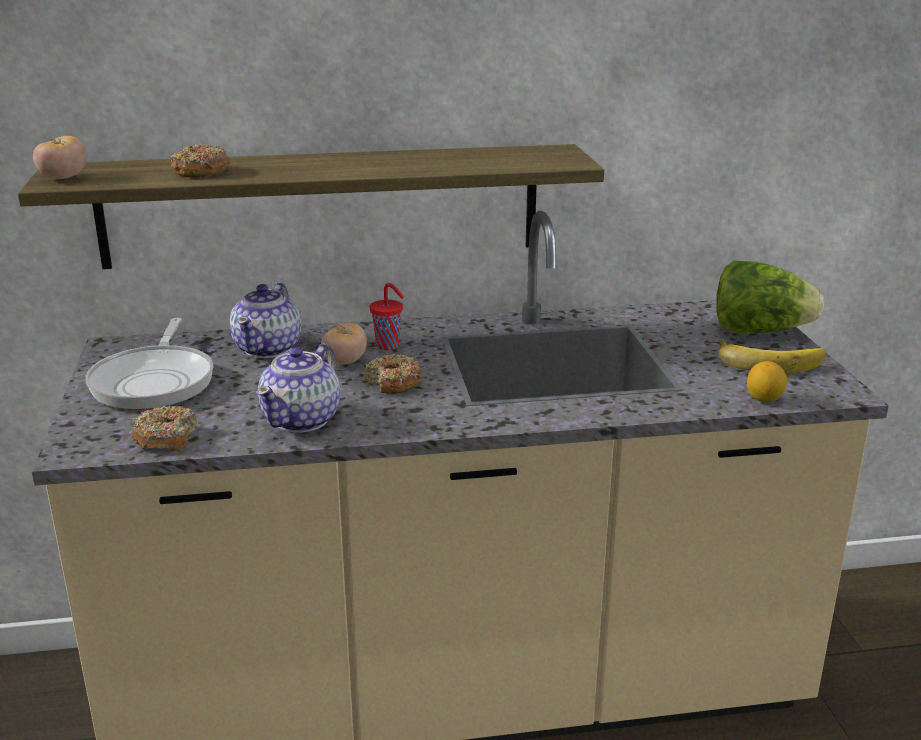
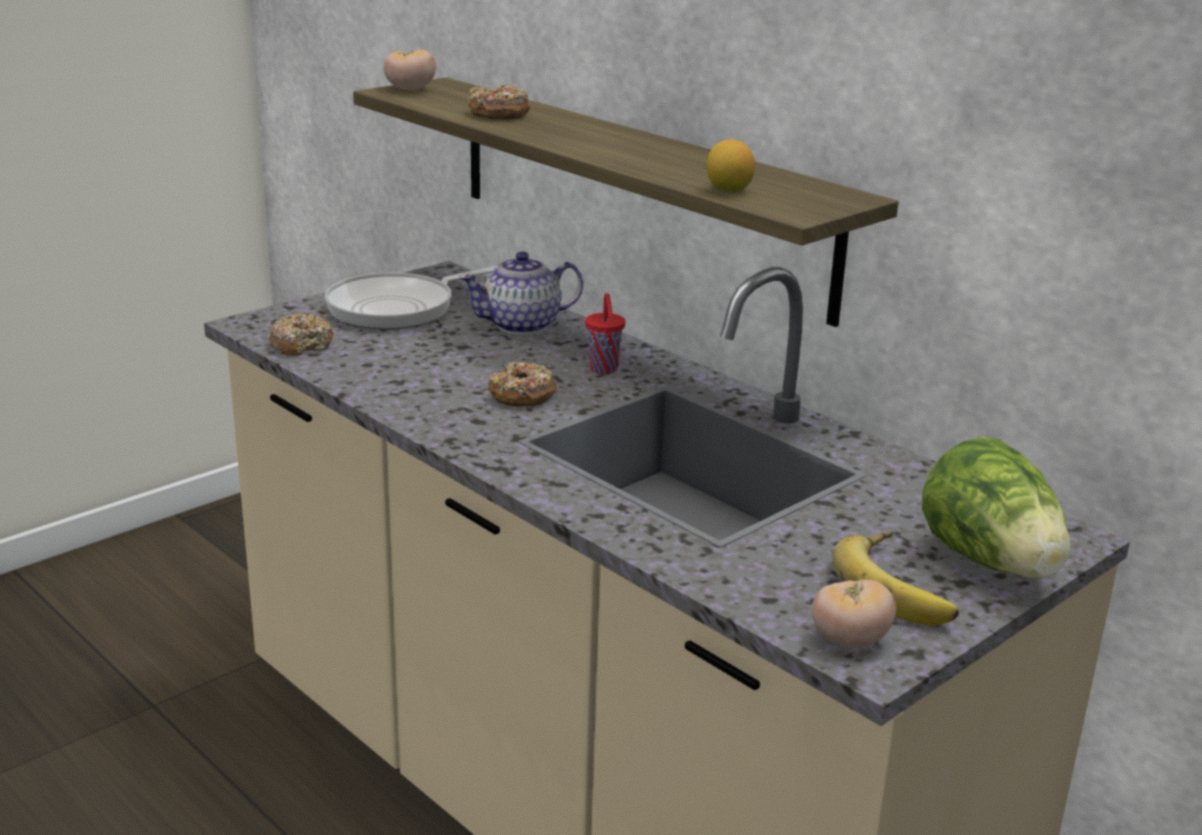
camera: 55 degrees right, 0 degrees up
teapot [256,343,340,432] -> none
tomato [321,323,367,364] -> tomato moved to [812,579,896,648]
lemon [747,361,787,403] -> lemon moved to [707,140,755,192]

